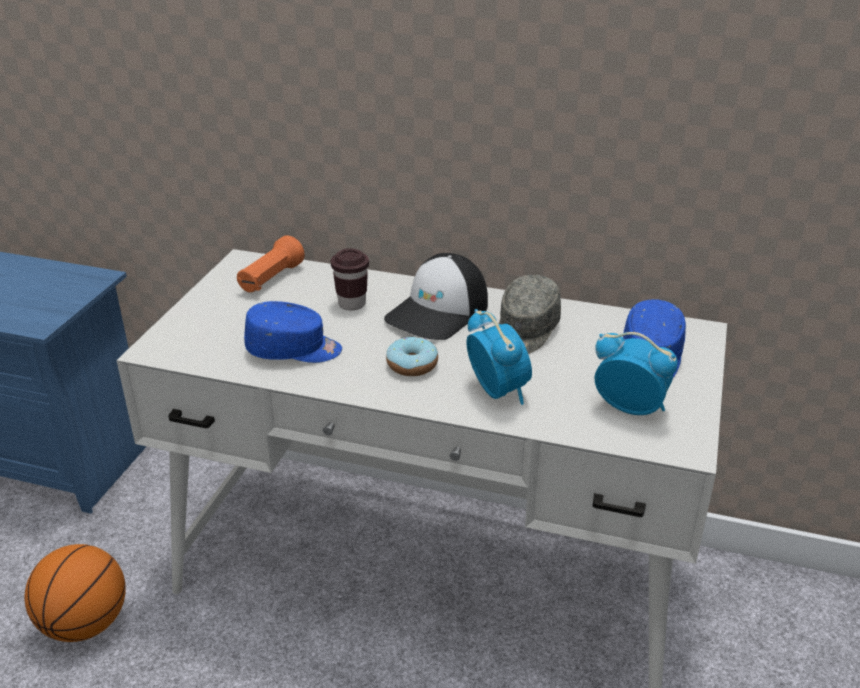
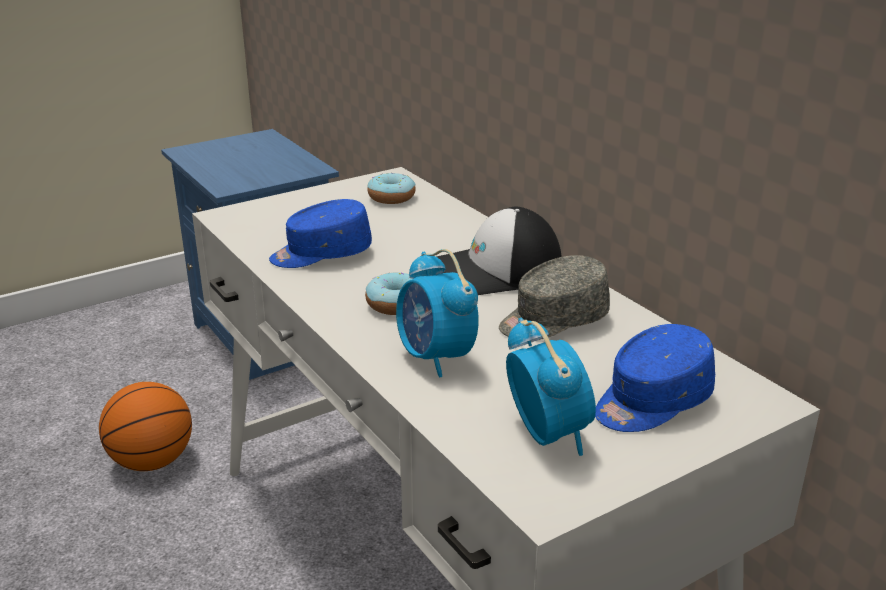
camera: 40 degrees right, 5 degrees down
orange flashlight [237,235,304,293] -> donut [367,173,416,204]
blue cap [244,301,342,363] -> blue cap turned 120 degrees clockwise [269,199,372,268]
brown cup [331,248,369,311] -> none
alarm clock [467,309,532,405] -> alarm clock turned 135 degrees clockwise [396,249,479,378]

